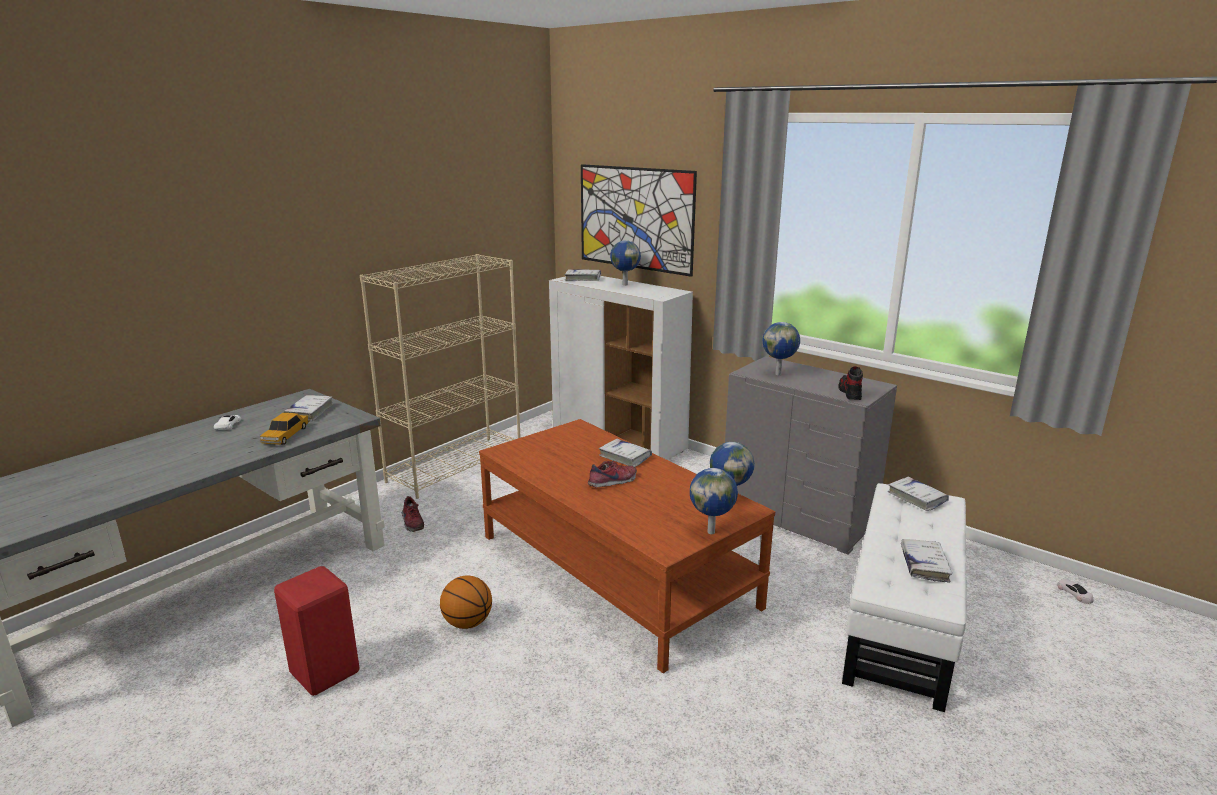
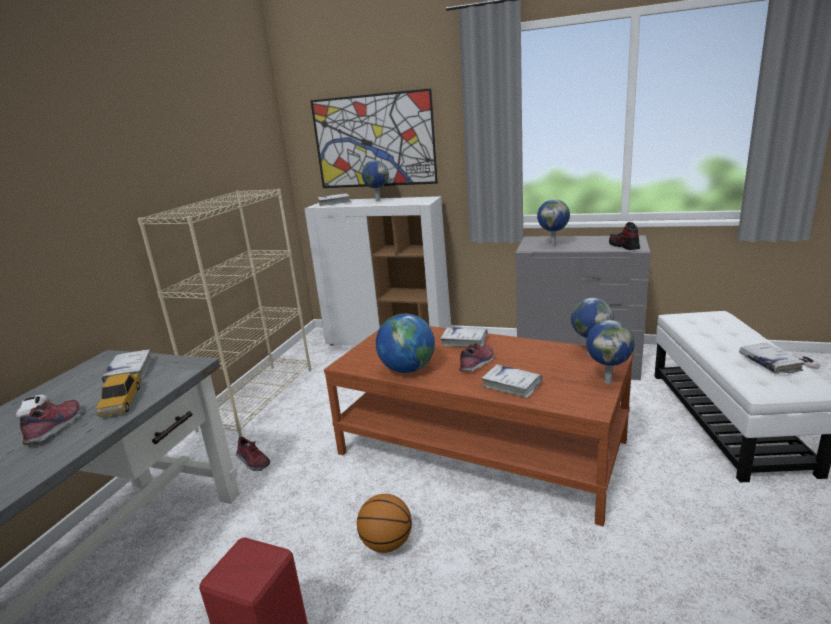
camera: 20 degrees left, 0 degrees up
white book [888,477,949,511] -> white book moved to [481,364,543,398]
none -> shoe [20,400,82,445]
none -> globe [376,314,435,373]

